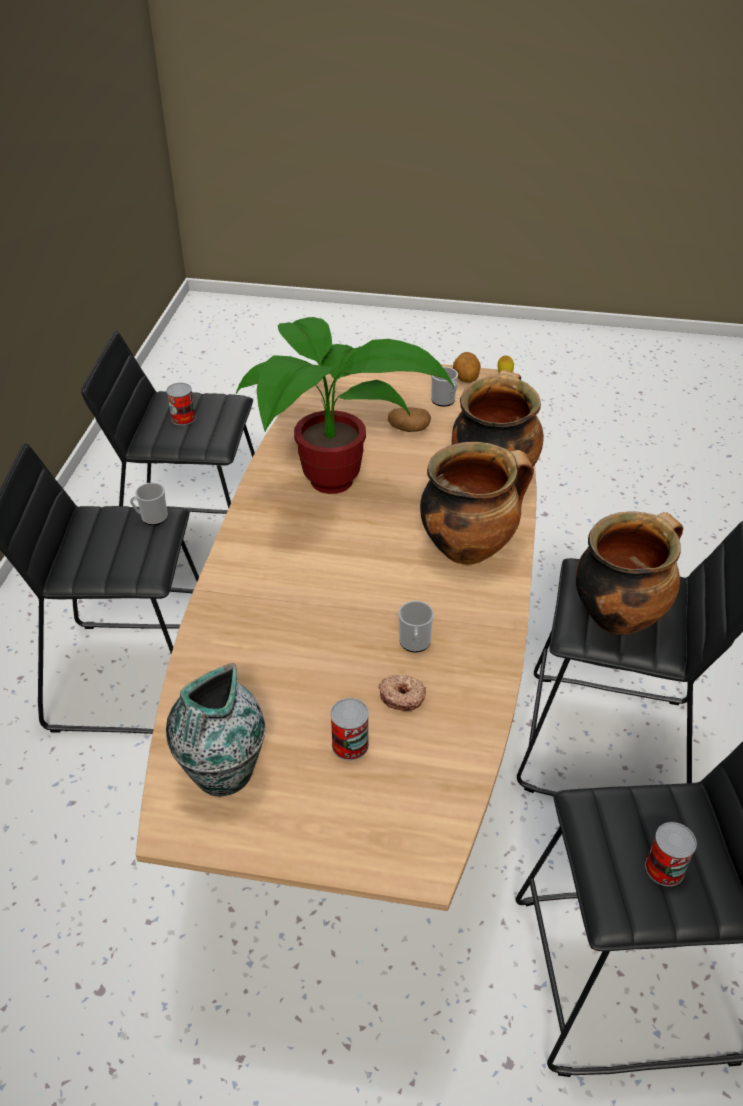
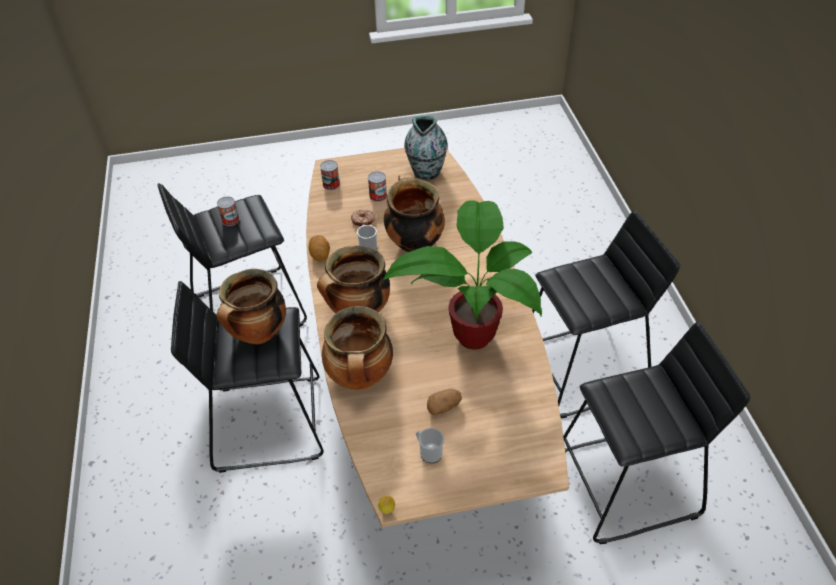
camera: 160 degrees right, 5 degrees up
mug [130,483,168,525] -> none
can [166,383,196,425] -> can moved to [320,160,340,190]
potato [453,352,481,382] -> potato moved to [309,235,330,261]
none -> cooking pot [384,174,445,253]

